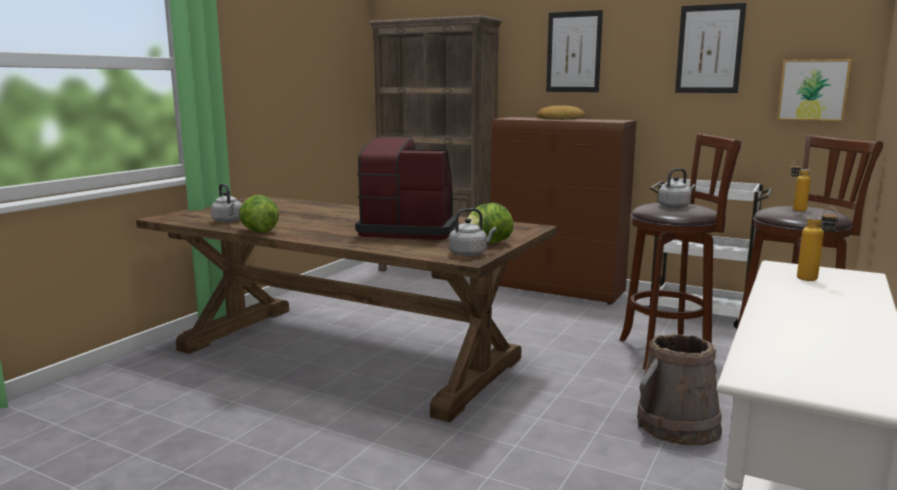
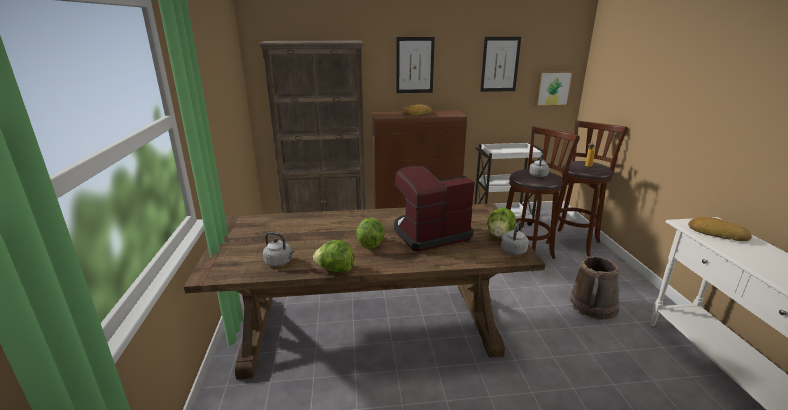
camera: 35 degrees left, 10 degrees up
bottle [797,207,838,281] -> bread [688,217,752,241]
none -> lettuce [356,218,385,249]

